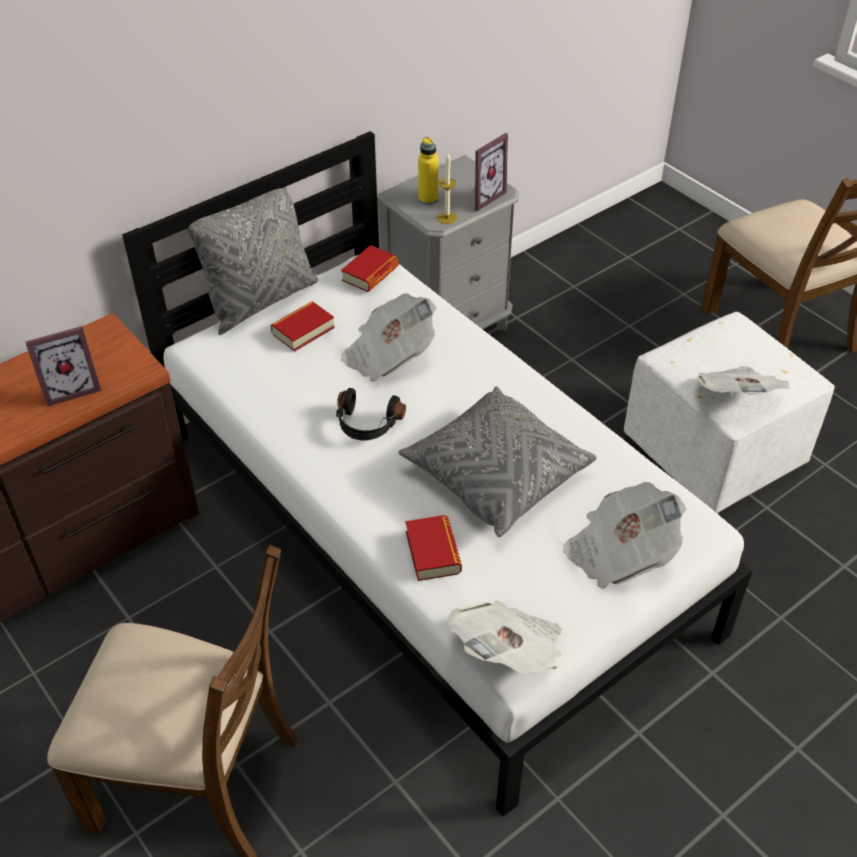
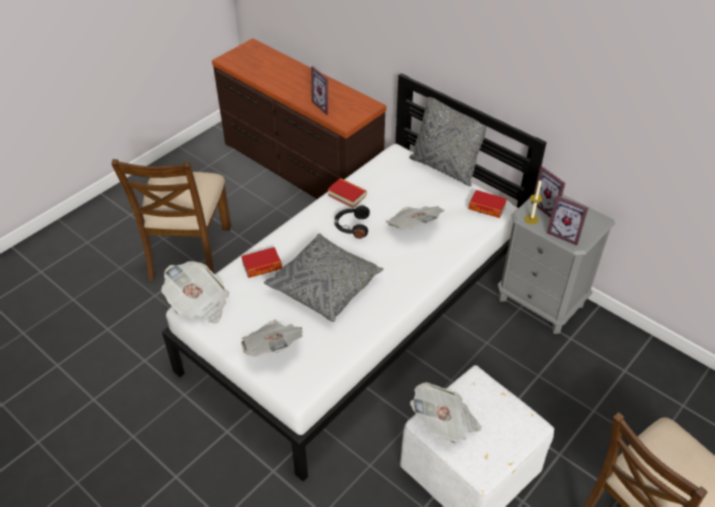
camera: 80 degrees right, 0 degrees up
book [270,301,335,352] -> book moved to [328,178,367,208]
yellow bottle [418,137,439,205] -> picture frame [532,166,565,218]

